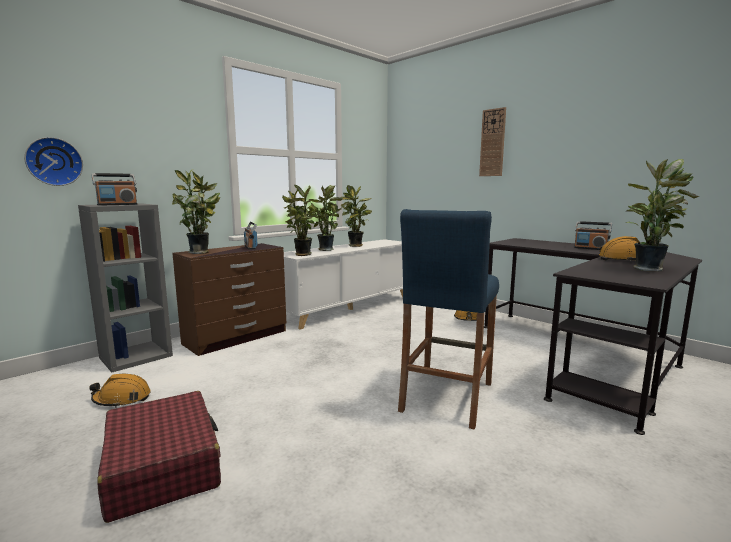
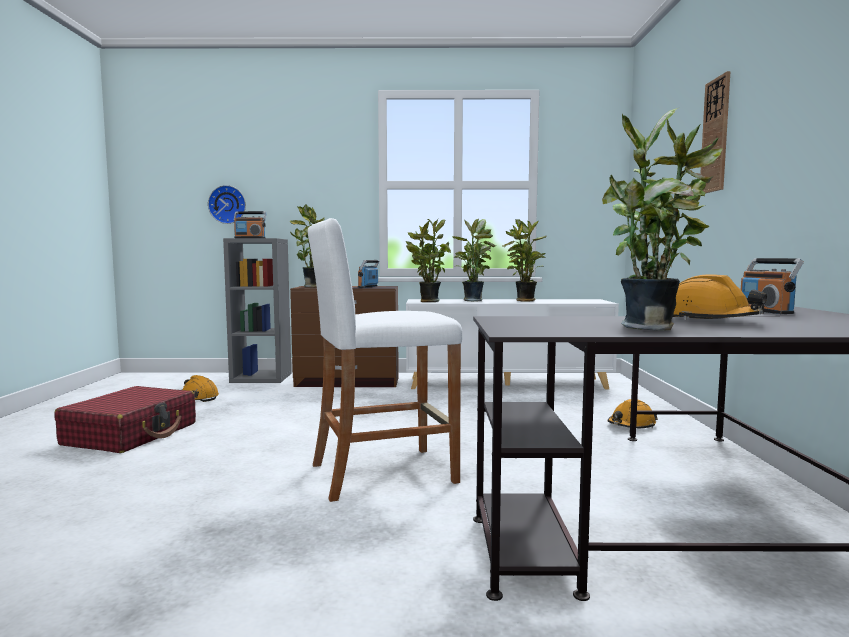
camera: 45 degrees right, 5 degrees down
blue stool [398,209,499,430] -> white stool [308,218,462,502]

